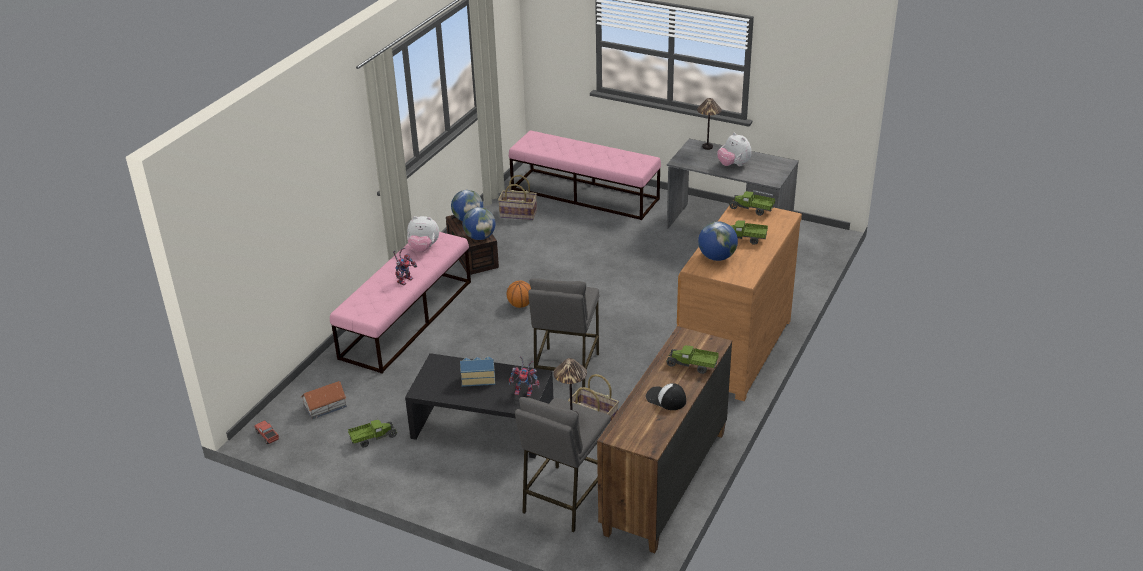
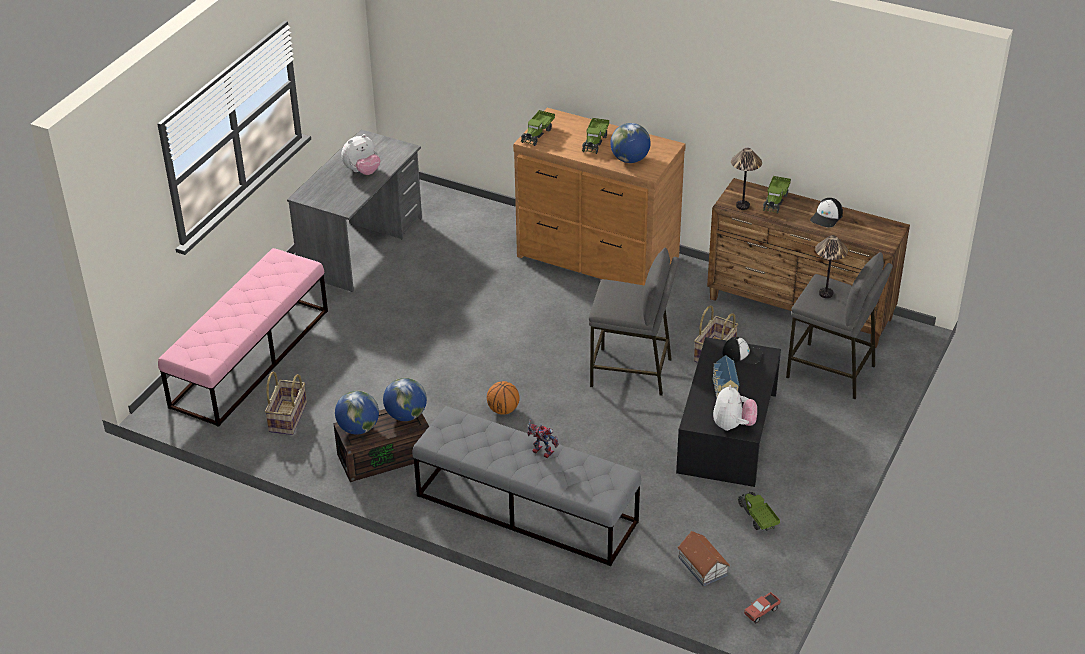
camera: 90 degrees left, 5 degrees up
pink bench [330,232,471,374] -> grey bench [412,406,641,566]
plush toy [407,216,439,252] -> plush toy moved to [713,385,757,431]
toy robot [509,356,540,396] -> cap [723,337,762,364]
table lamp [697,98,722,150] -> table lamp moved to [731,148,762,210]

